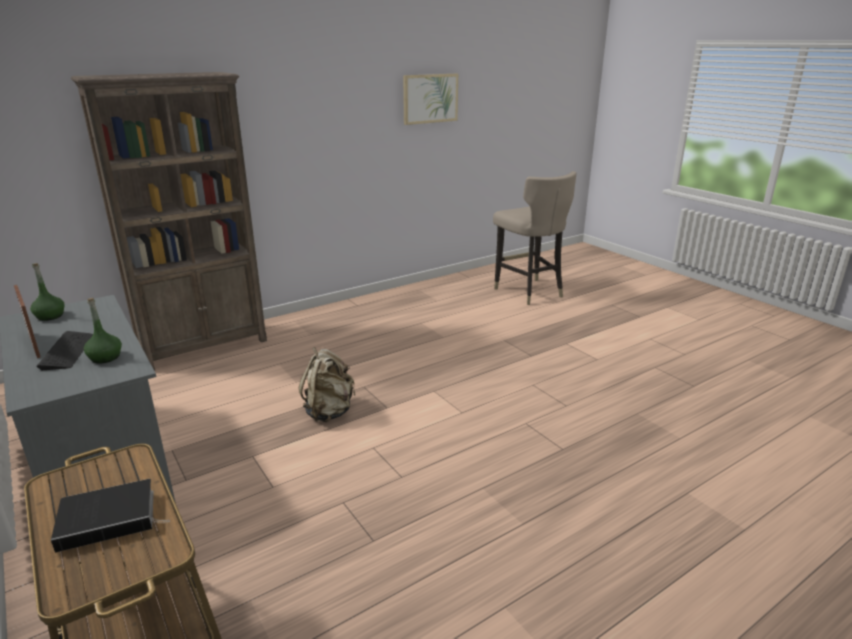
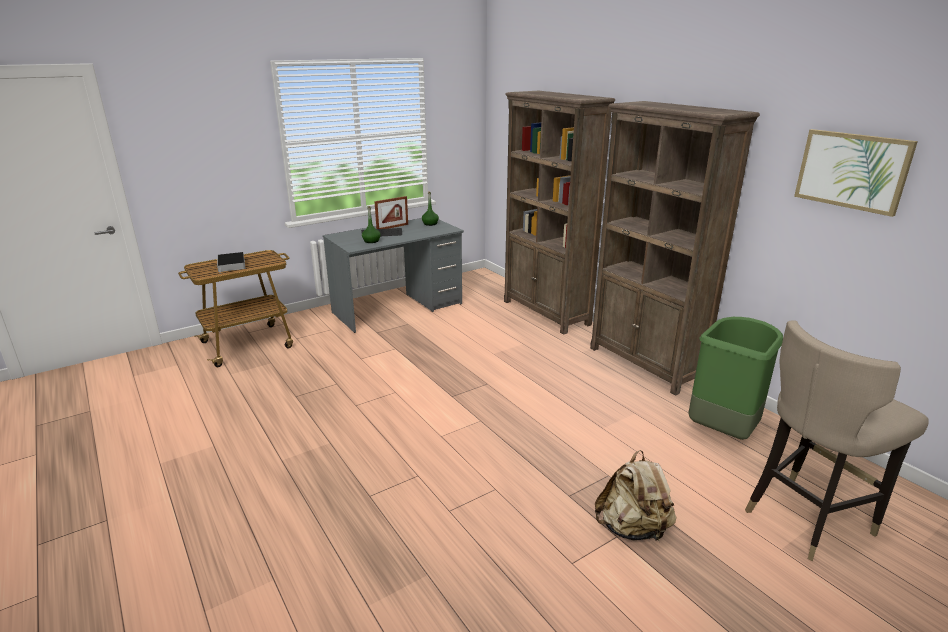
camera: 90 degrees right, 0 degrees up
beige backpack [299,347,355,422] -> beige backpack moved to [595,450,677,543]
none -> brown bookcase [590,101,760,396]
none -> green trash can [688,317,783,440]

